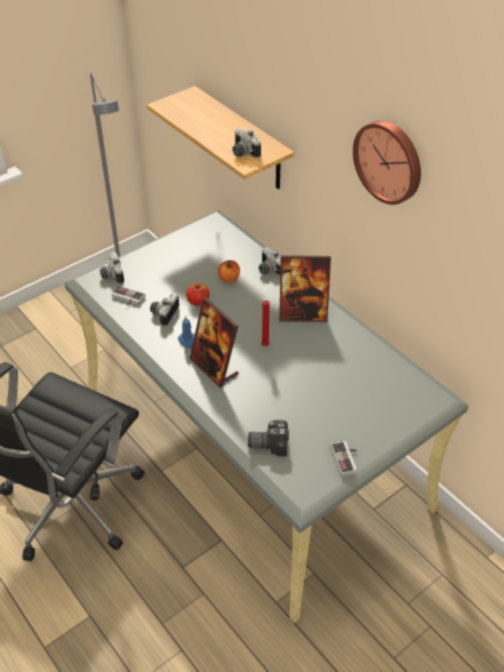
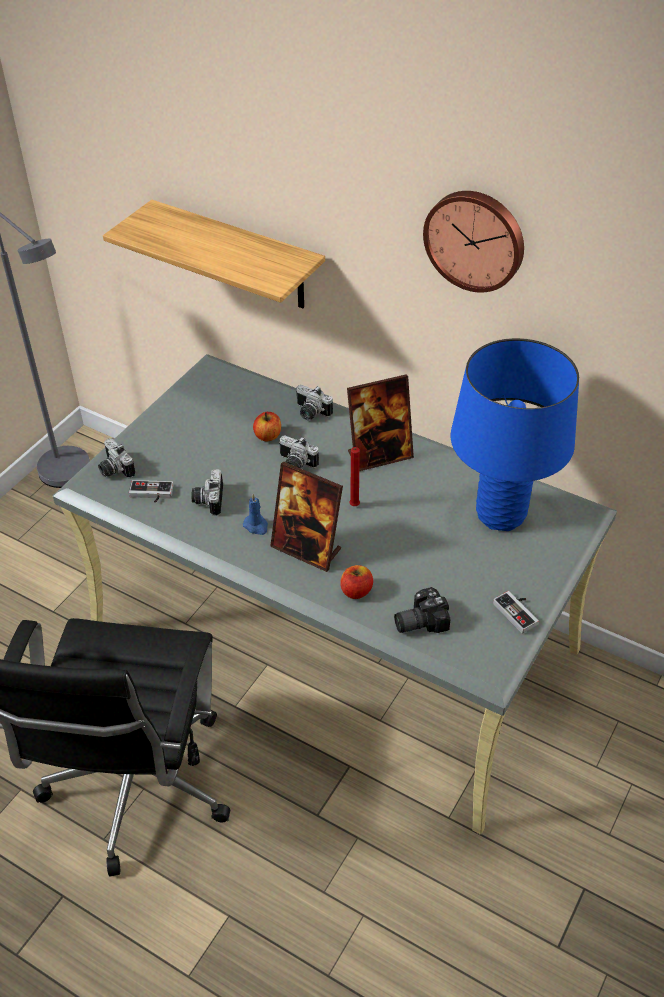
camera: 20 degrees left, 0 degrees up
apple [186,283,209,306] -> apple moved to [340,565,373,599]
camera [232,128,261,158] -> camera moved to [279,435,319,468]
none -> blue table lamp [451,338,579,531]

